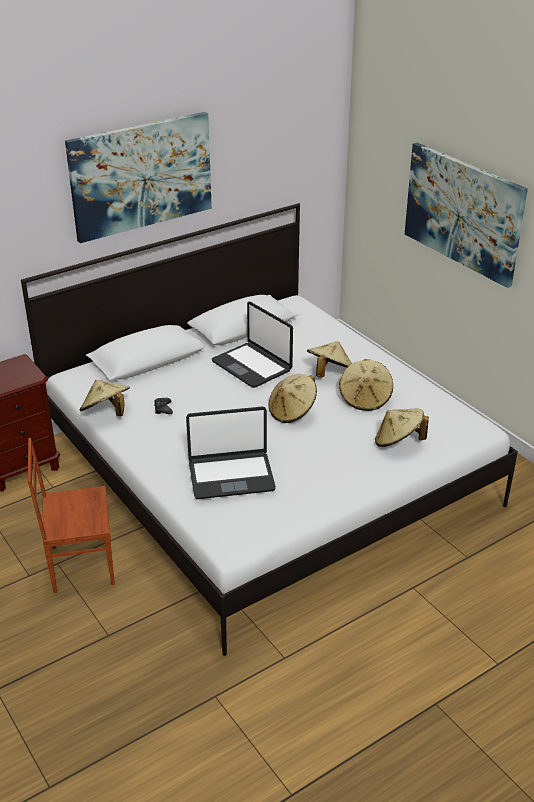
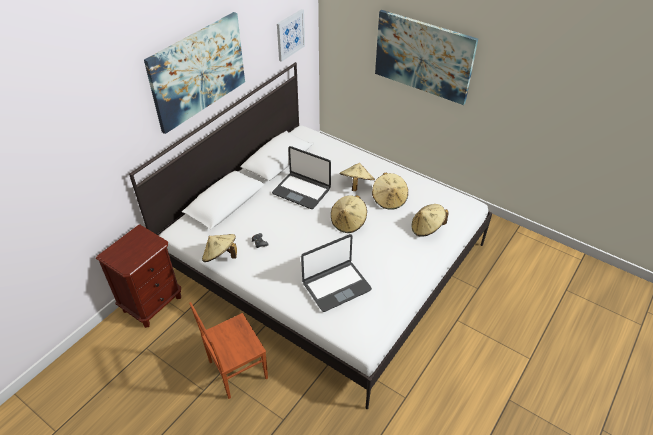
camera: 20 degrees left, 10 degrees up
none -> picture [277,9,305,62]

